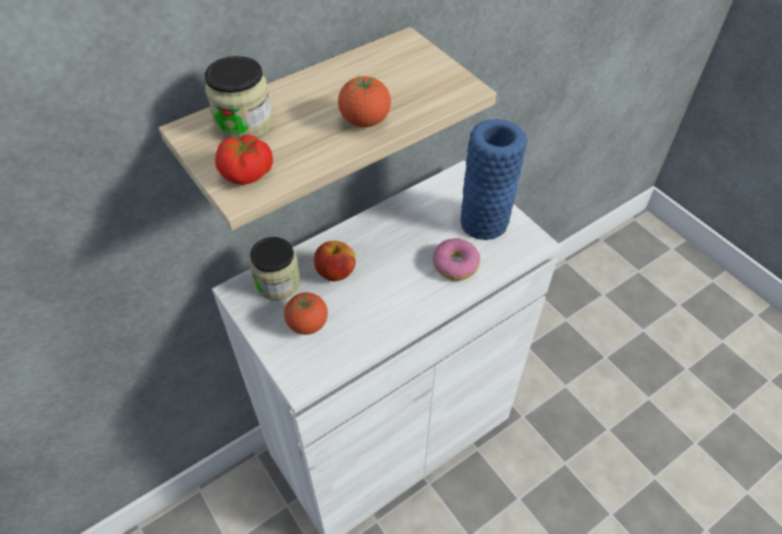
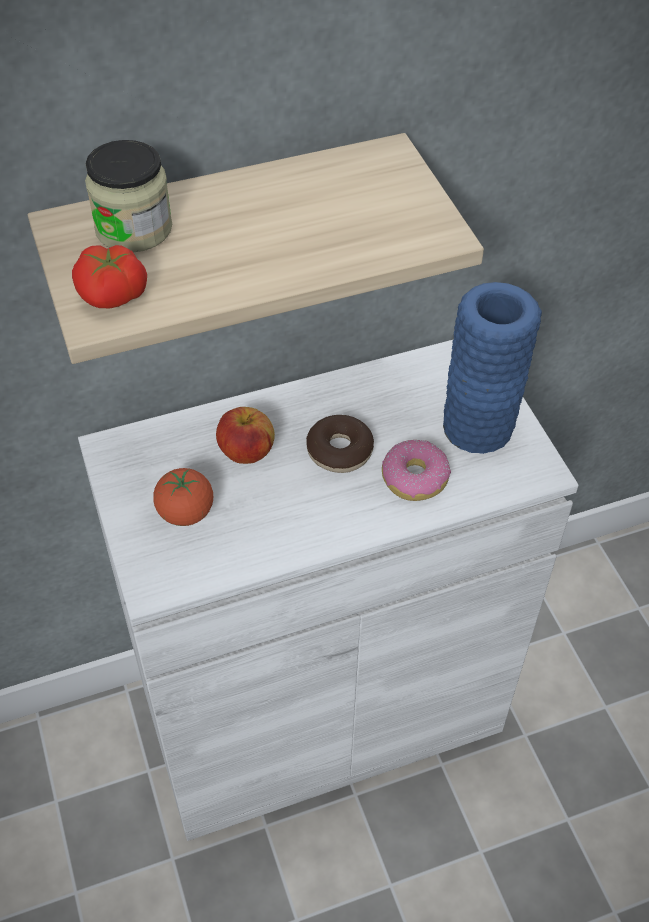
camera: 15 degrees right, 0 degrees up
jar [250,237,301,301] -> none
tomato [338,76,391,127] -> none
none -> donut [306,415,374,473]

